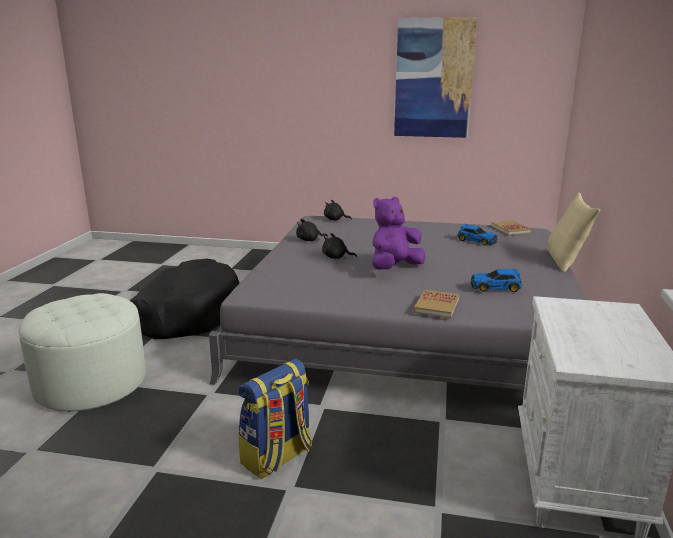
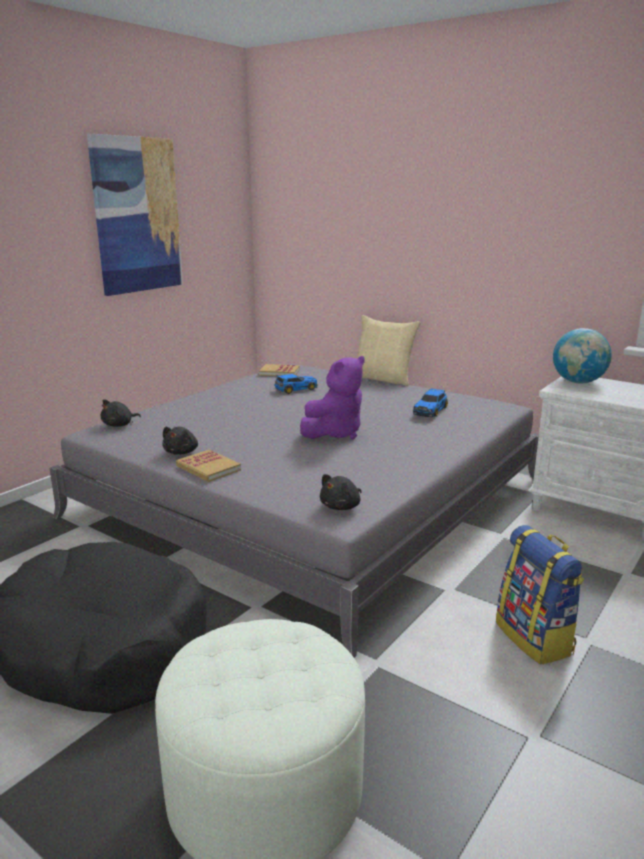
camera: 65 degrees left, 0 degrees up
black plush toy [322,233,357,259] -> black plush toy moved to [320,474,362,510]
purple plush toy [372,196,425,270] -> purple plush toy turned 120 degrees counterclockwise [300,356,364,439]
book [414,290,459,318] -> book moved to [176,450,241,482]
none -> globe [553,328,612,383]

